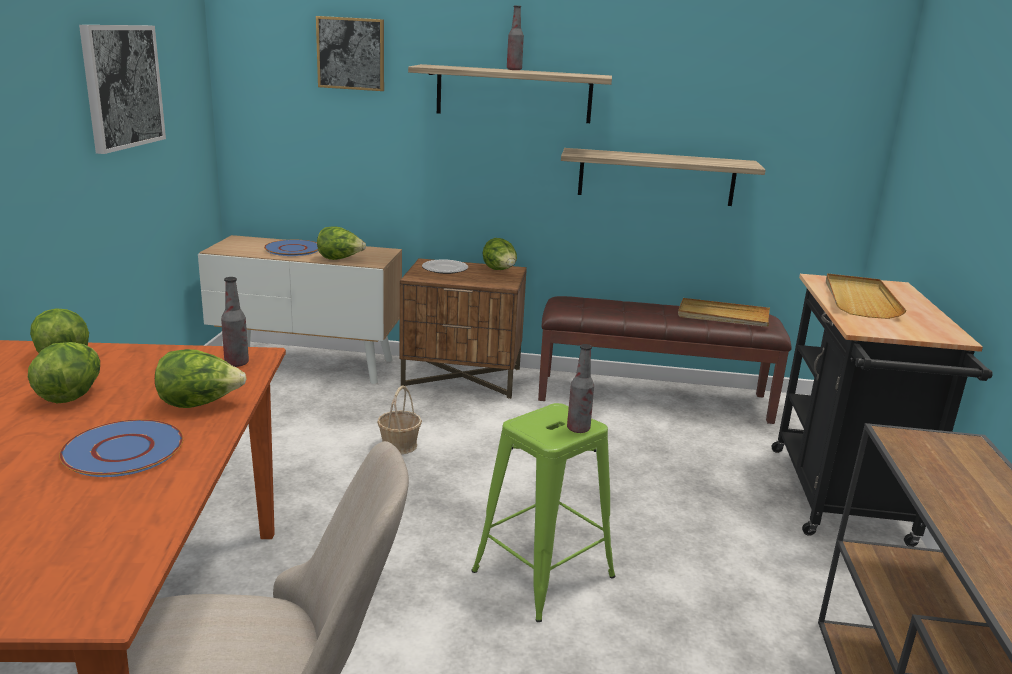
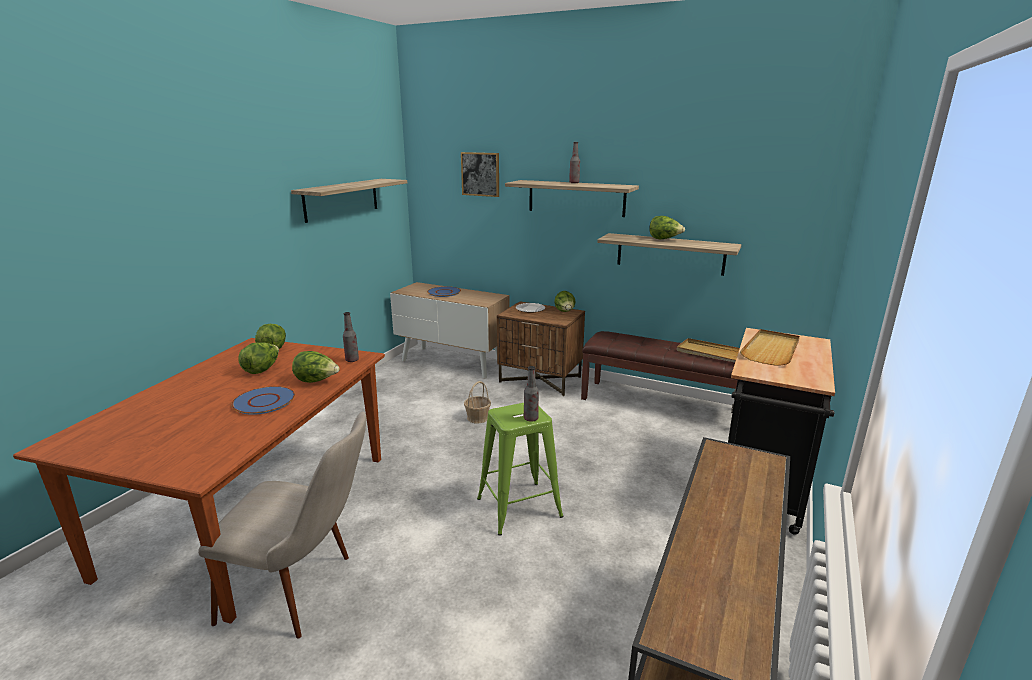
camera: 20 degrees right, 0 degrees up
picture [79,25,166,154] -> shelf [291,179,407,223]
lettuce [317,227,366,260] -> lettuce moved to [649,216,685,239]

